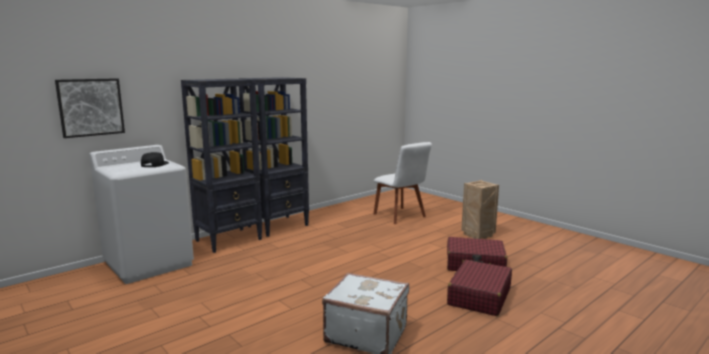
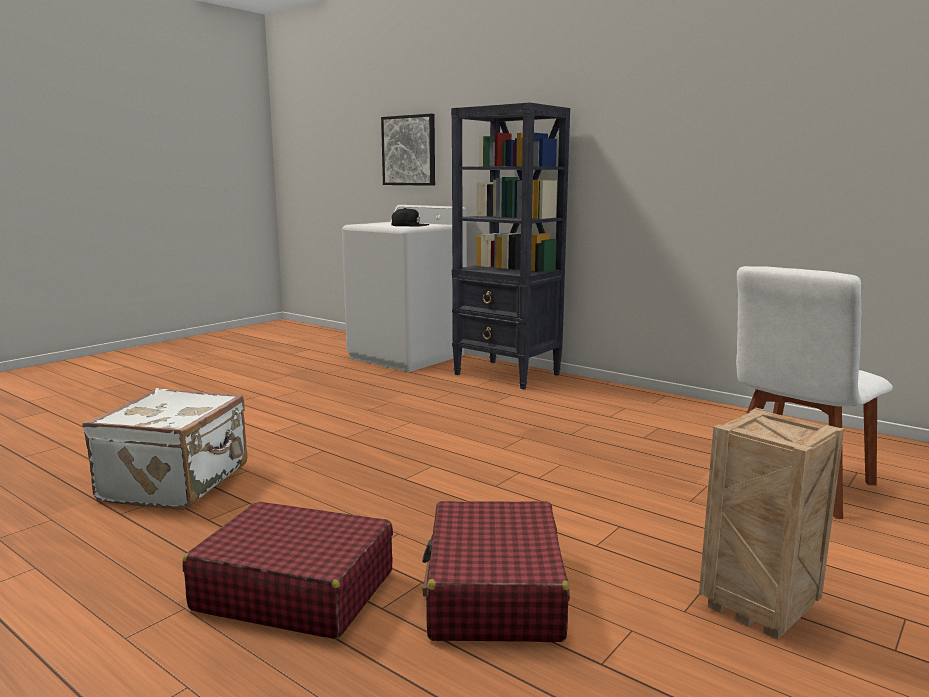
camera: 80 degrees right, 0 degrees up
black bookcase [238,77,309,237] -> none

